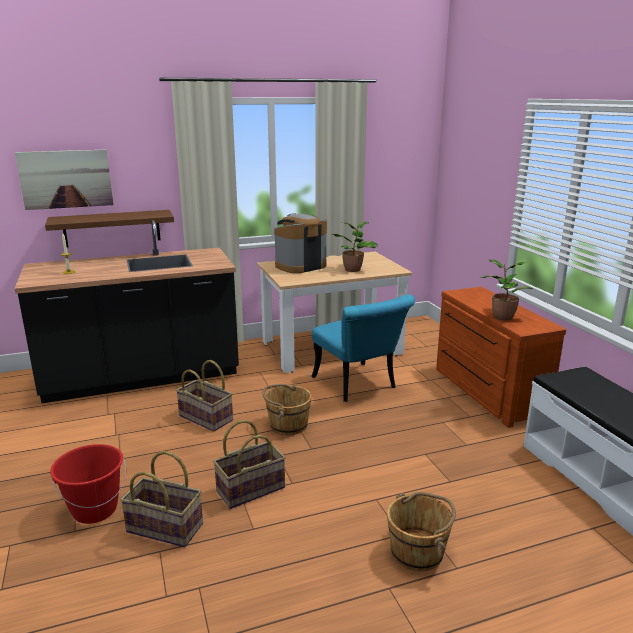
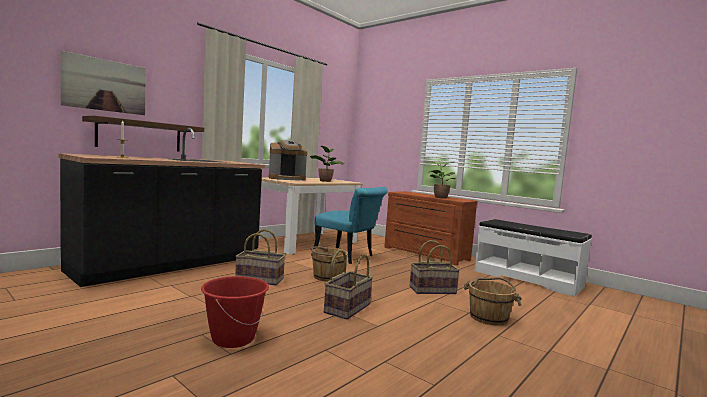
camera: 30 degrees left, 15 degrees down
basket [120,451,203,547] -> basket moved to [409,240,460,294]
coffee machine [274,214,327,273] -> coffee machine turned 135 degrees counterclockwise [269,140,307,181]

